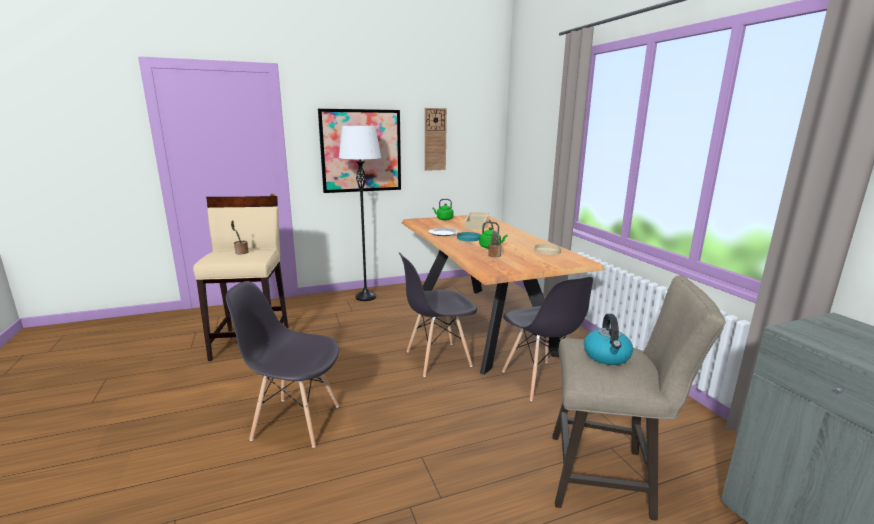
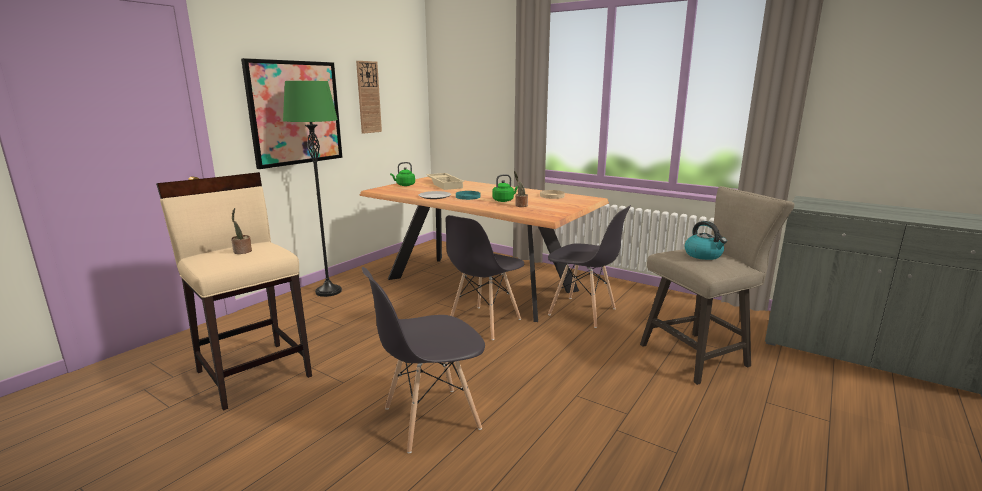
camera: 35 degrees left, 0 degrees up
white floor lamp [339,126,381,301] -> green floor lamp [283,81,342,297]

